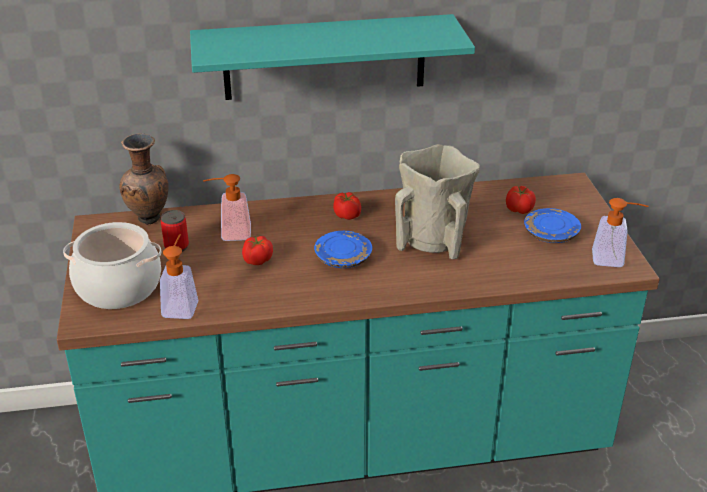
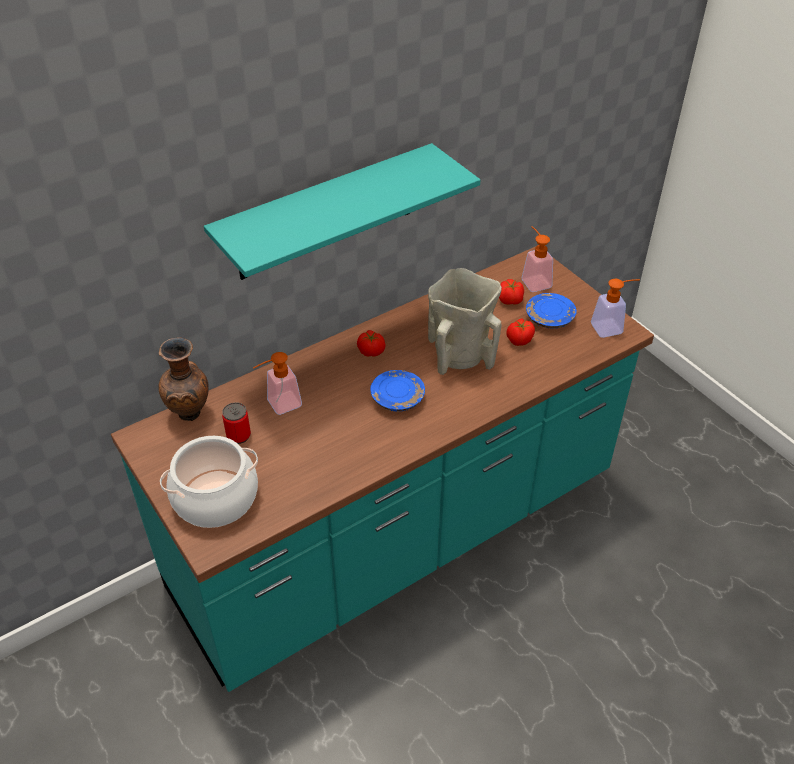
camera: 25 degrees left, 10 degrees up
soap dispenser [160,234,198,319] -> soap dispenser moved to [522,226,553,292]
tomato [242,236,273,265] -> tomato moved to [506,319,535,346]

